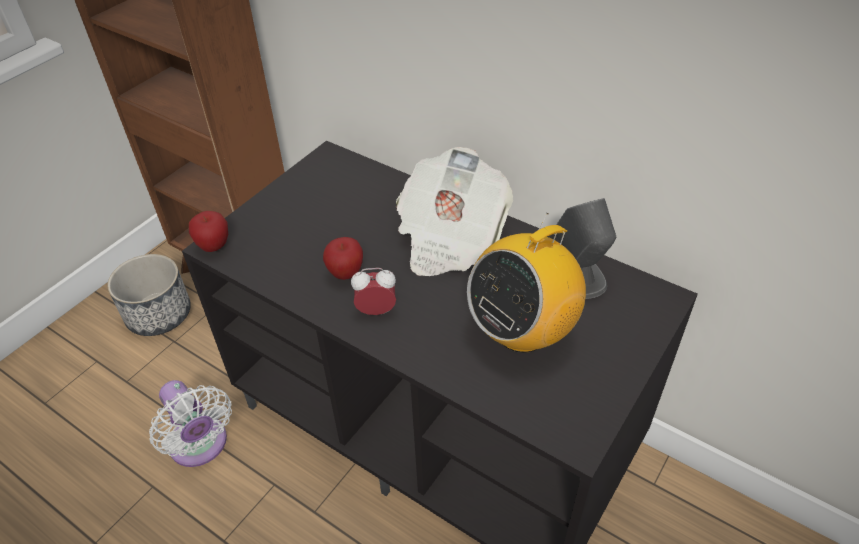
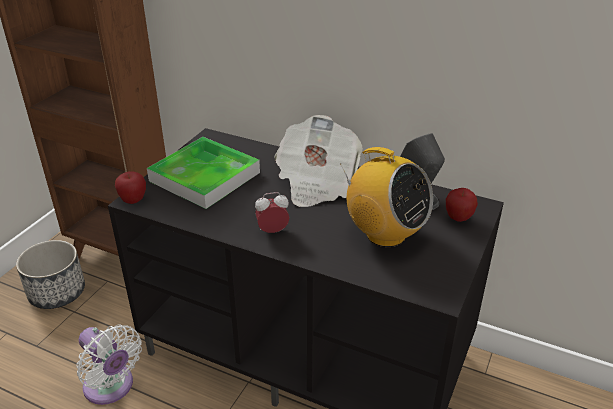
camera: 10 degrees left, 10 degrees down
apple [323,237,363,280] -> apple moved to [446,188,478,222]
radio [467,213,586,353] -> radio turned 90 degrees counterclockwise [340,147,433,247]
none -> tray [147,137,260,209]

